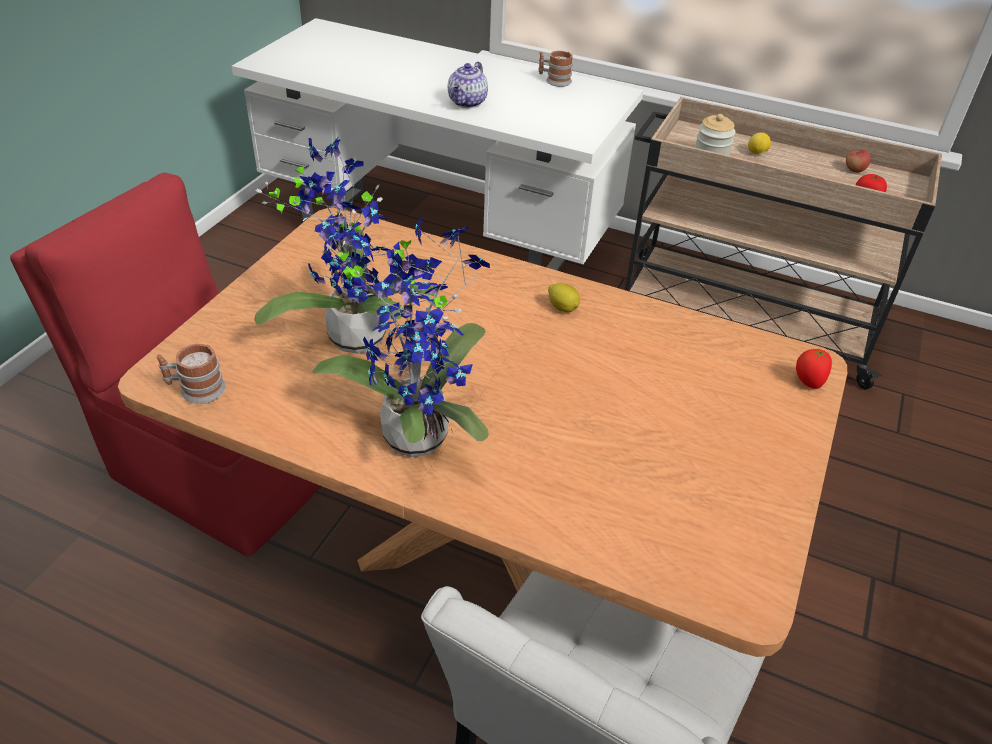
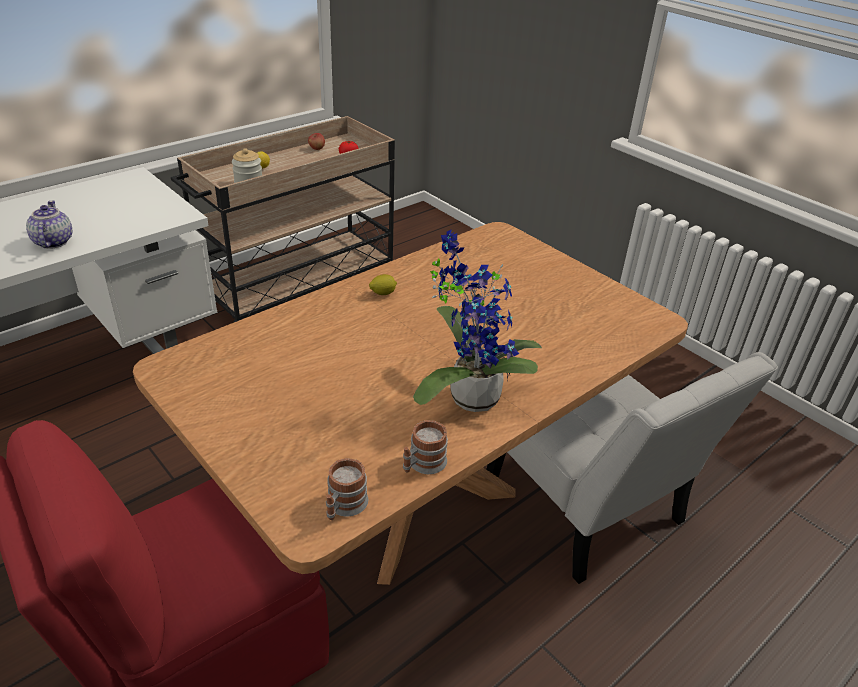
camera: 65 degrees left, 5 degrees down
potted plant [254,136,437,354] -> none
teapot [448,61,488,108] -> teapot turned 150 degrees counterclockwise [26,200,72,249]
mug [538,51,573,87] -> mug moved to [403,420,448,474]
tomato [796,348,832,389] -> none

